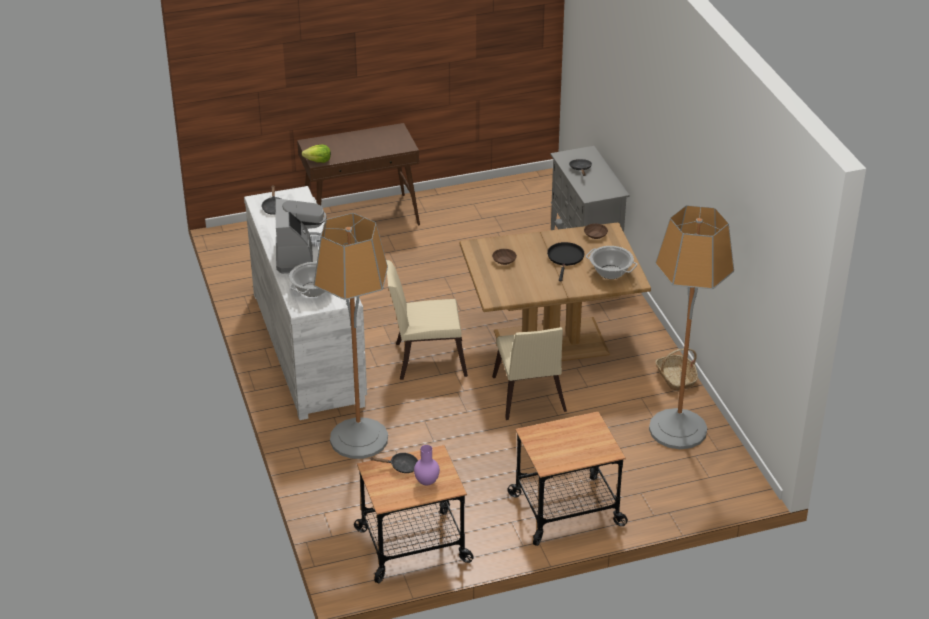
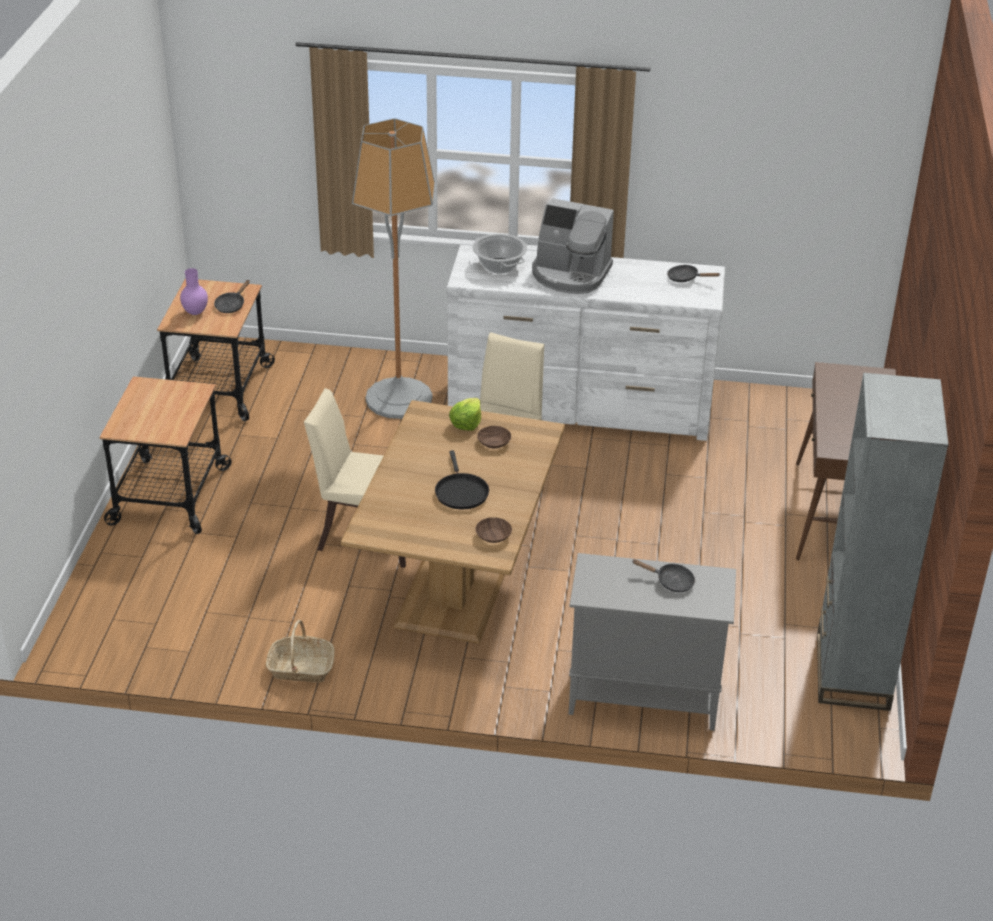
camera: 115 degrees right, 0 degrees up
lettuce [302,145,331,163] -> lettuce moved to [449,398,481,431]
black frying pan [547,242,585,281] -> black frying pan turned 45 degrees clockwise [435,450,489,510]
cooking pot [586,246,637,279] -> none
floor lamp [649,205,734,449] -> none
none -> grey bookcase [817,373,949,711]

